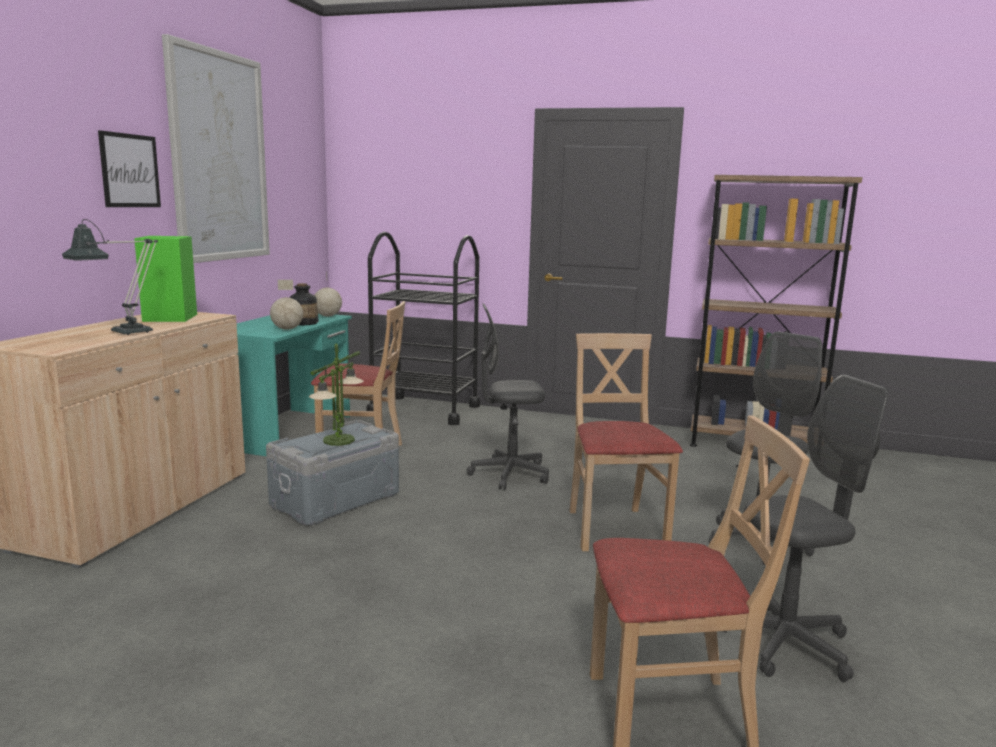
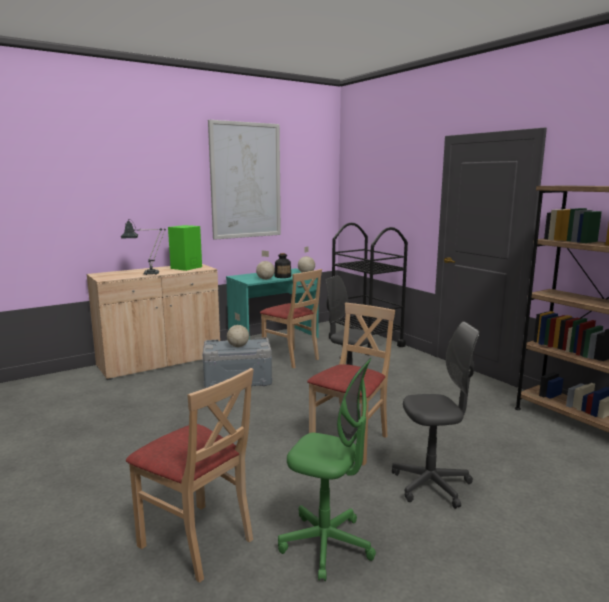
camera: 40 degrees right, 0 degrees up
picture [98,130,161,207] -> none
table lamp [309,343,363,446] -> globe [227,313,249,347]
grey office chair [724,375,888,682] -> green office chair [278,358,376,581]

